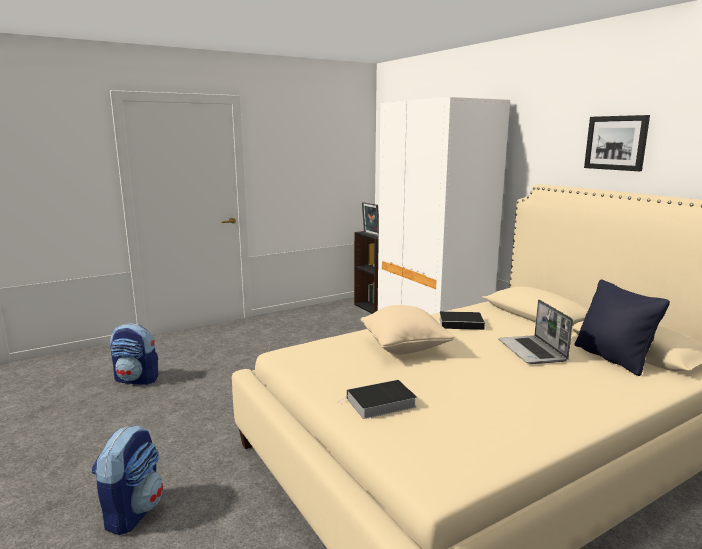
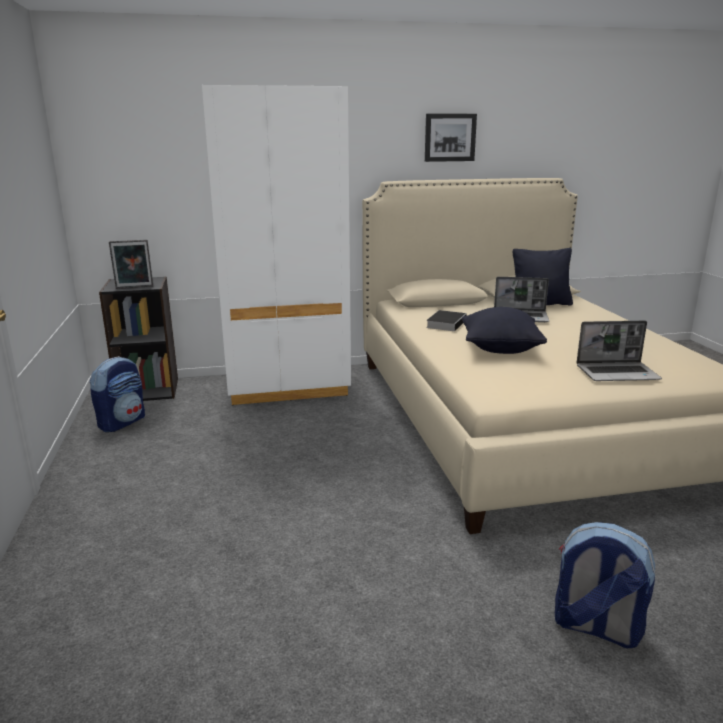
camera: 70 degrees left, 5 degrees up
backpack [110,323,158,385] -> backpack moved to [90,356,145,432]
book [338,380,417,419] -> laptop [576,321,662,381]
beige pillow [361,305,454,355] -> black pillow [462,307,547,354]

